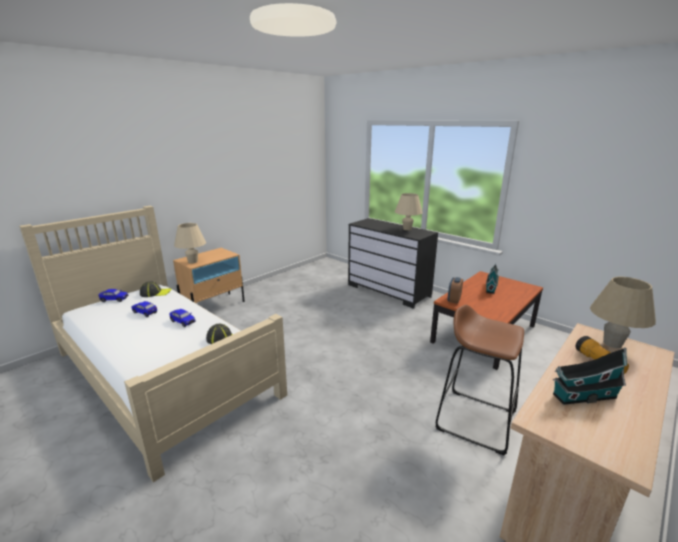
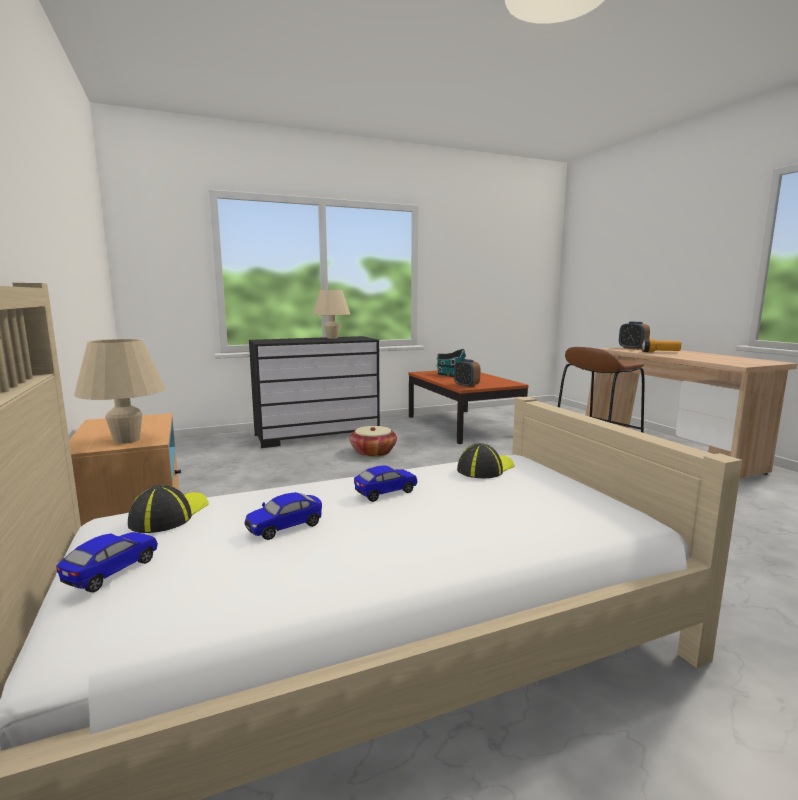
camera: 65 degrees left, 10 degrees down
toy house [553,347,627,405] -> none
beige table lamp [590,277,656,348] -> alarm clock [619,321,650,350]
none -> basket [350,426,397,457]

